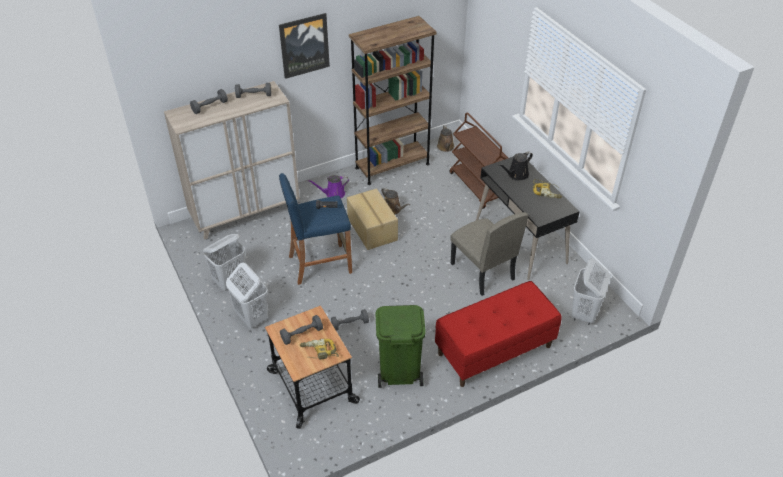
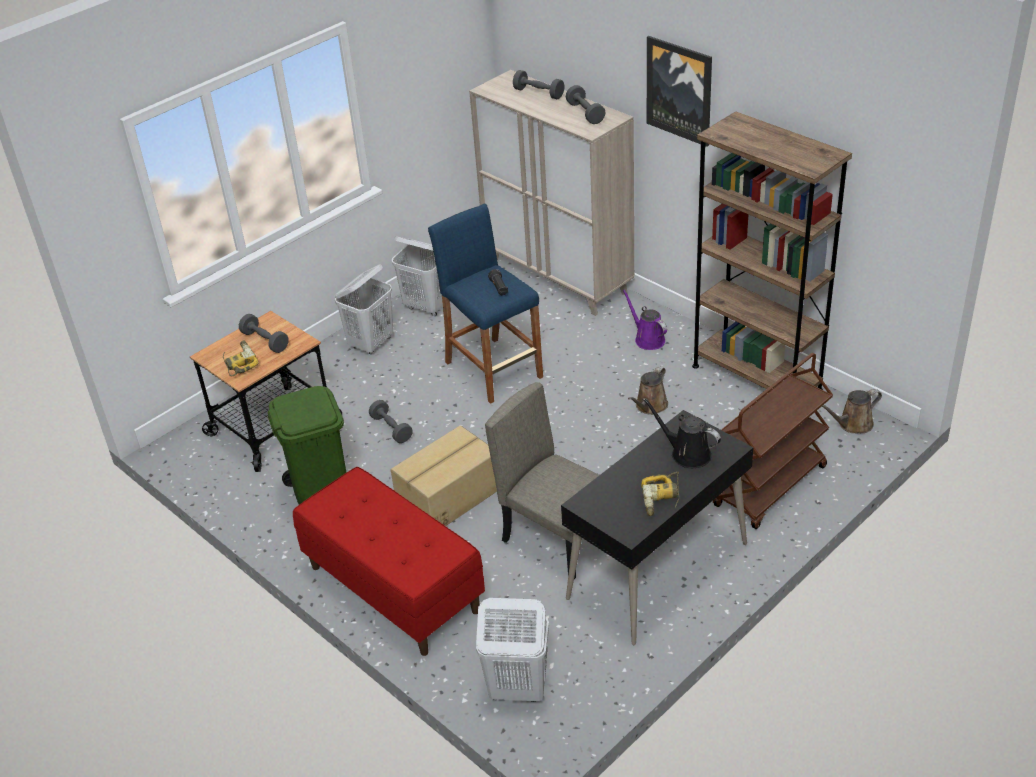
camera: 75 degrees right, 5 degrees down
cardboard box [347,188,398,250] -> cardboard box moved to [391,425,497,526]
beige chair [450,212,528,296] -> beige chair turned 90 degrees clockwise [485,382,599,579]

